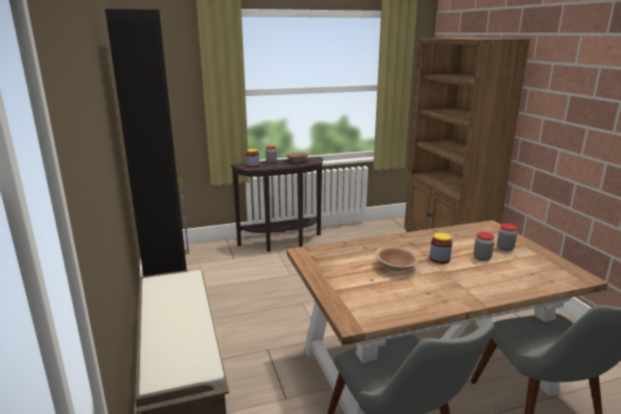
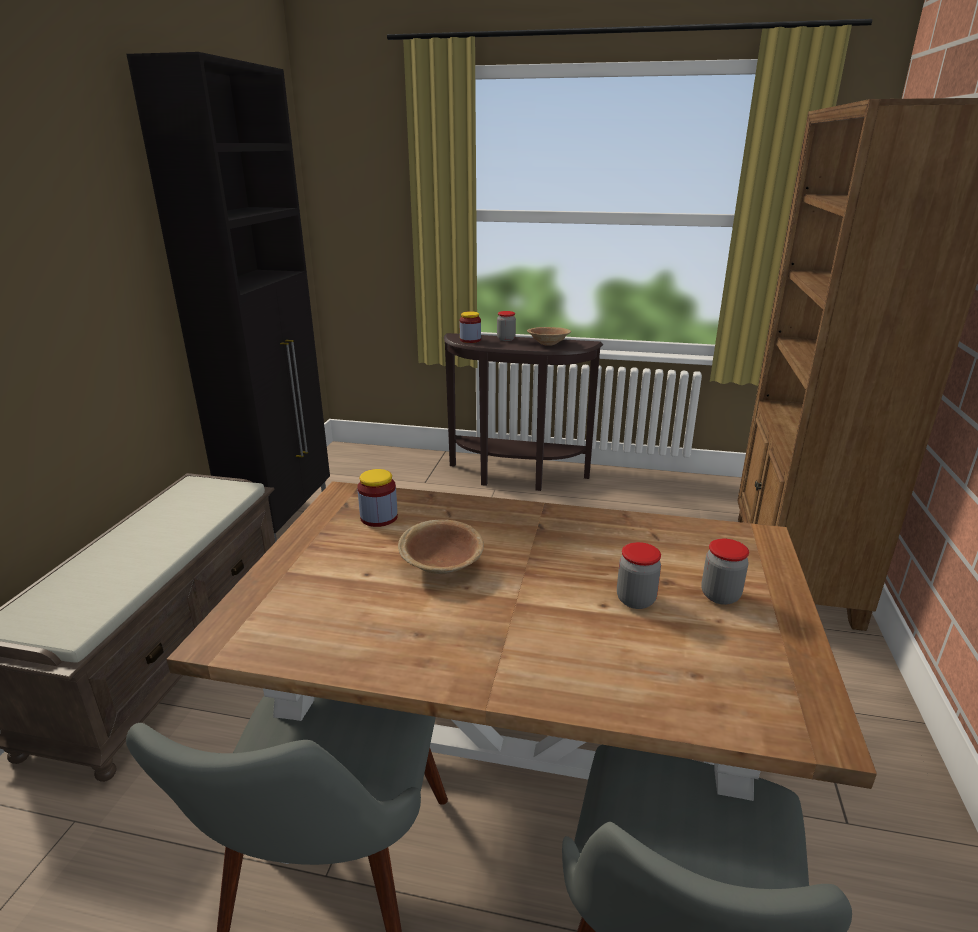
camera: 30 degrees right, 5 degrees up
jar [430,233,452,264] -> jar moved to [357,469,398,527]

